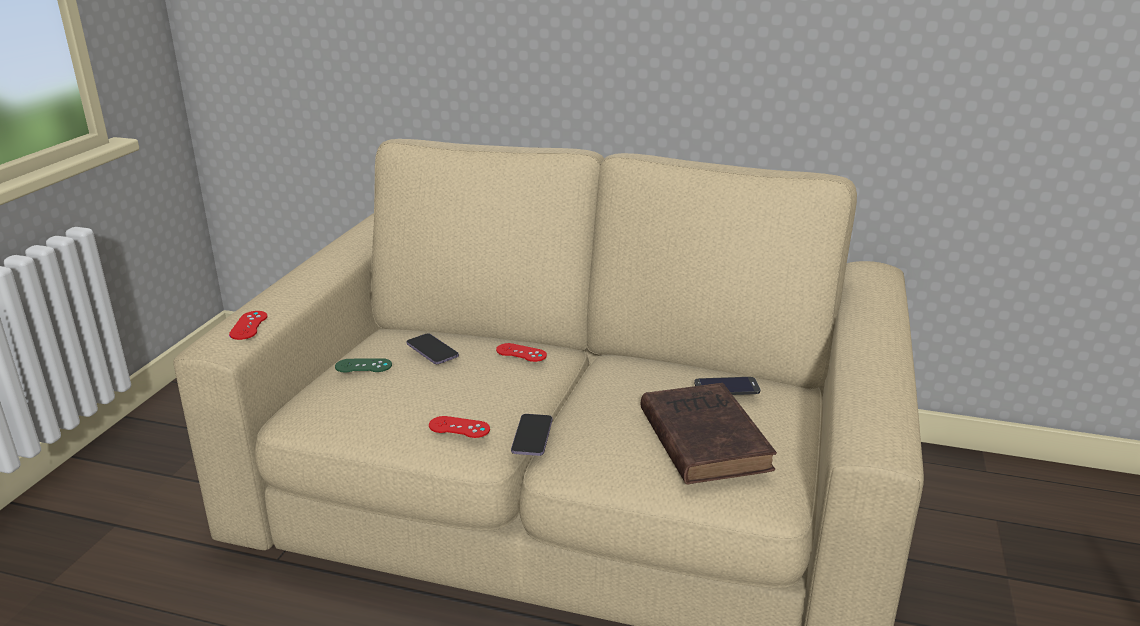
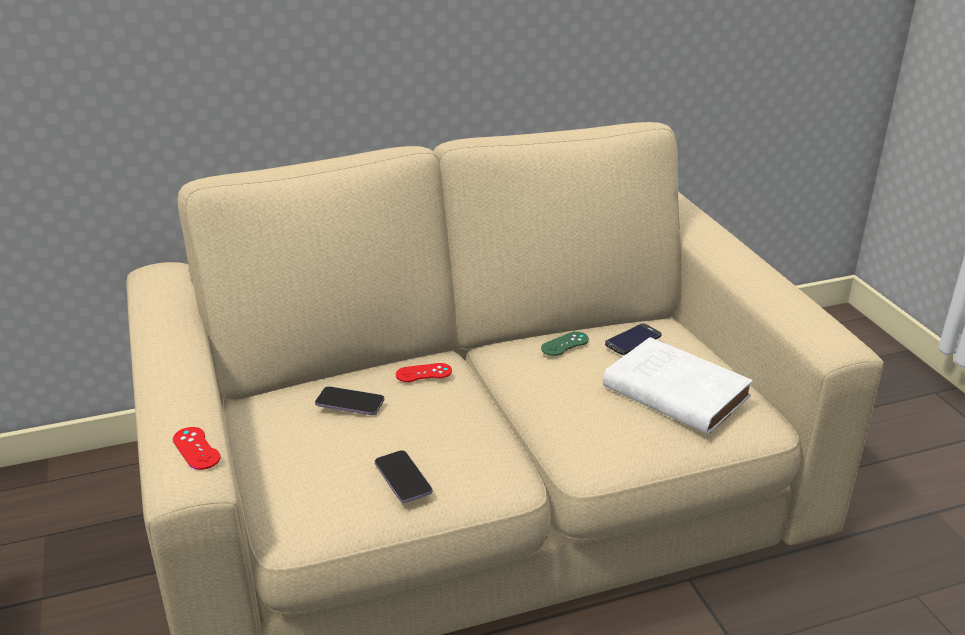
camera: 35 degrees left, 5 degrees up
green game controller [335,358,392,372] -> green game controller moved to [541,332,589,356]
red game controller [429,416,490,438] -> none
phone [511,414,552,456] -> phone moved to [375,450,432,503]
brown book [641,383,777,484] -> white book [603,337,753,435]

